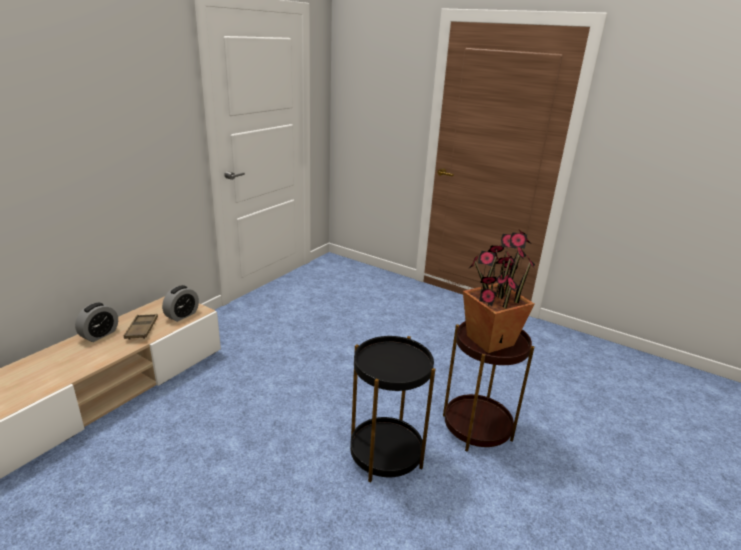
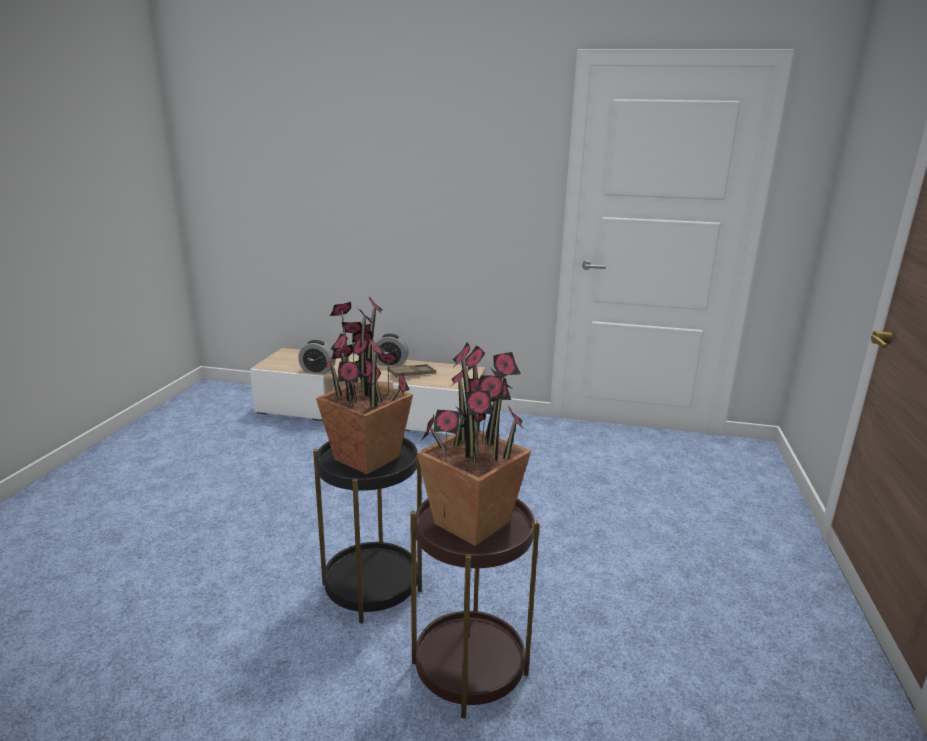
camera: 70 degrees right, 5 degrees down
alarm clock [162,285,199,322] -> alarm clock moved to [298,340,336,374]
none -> potted plant [316,296,413,474]

